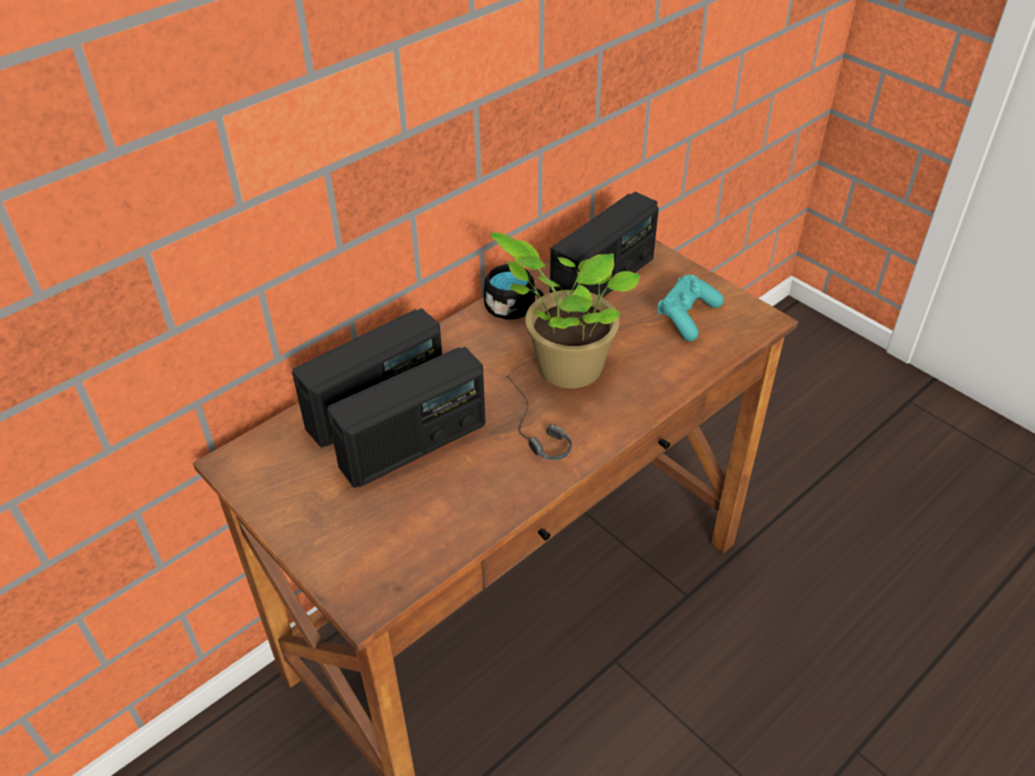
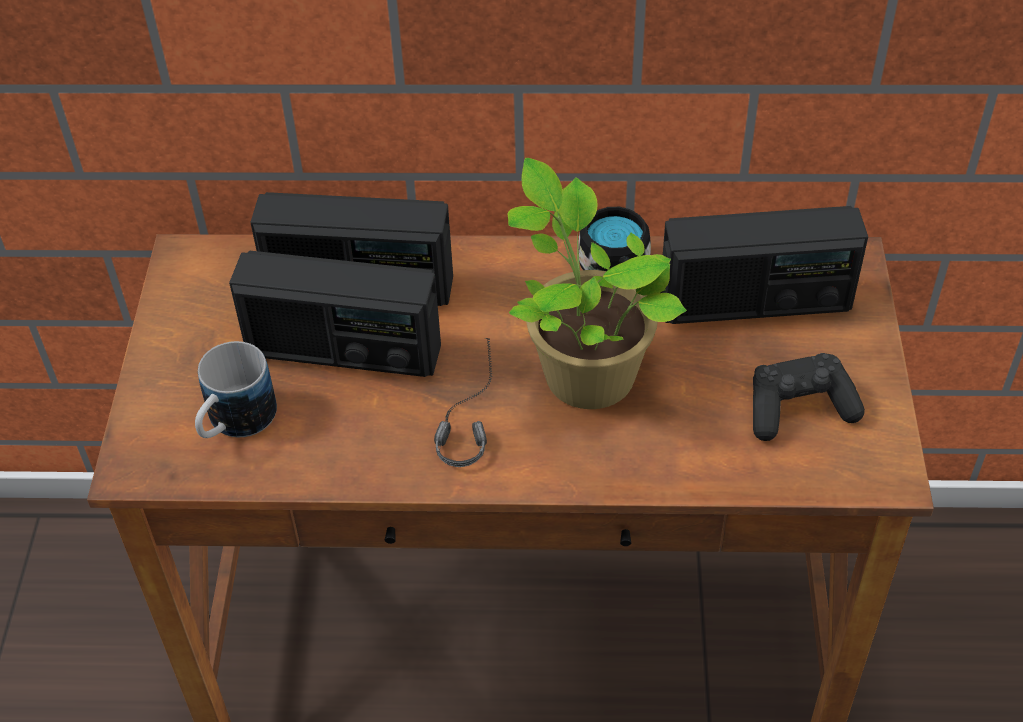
camera: 45 degrees right, 5 degrees up
turquoise game controller [657,275,724,341] -> black game controller [753,353,865,441]
none -> mug [195,341,277,438]

